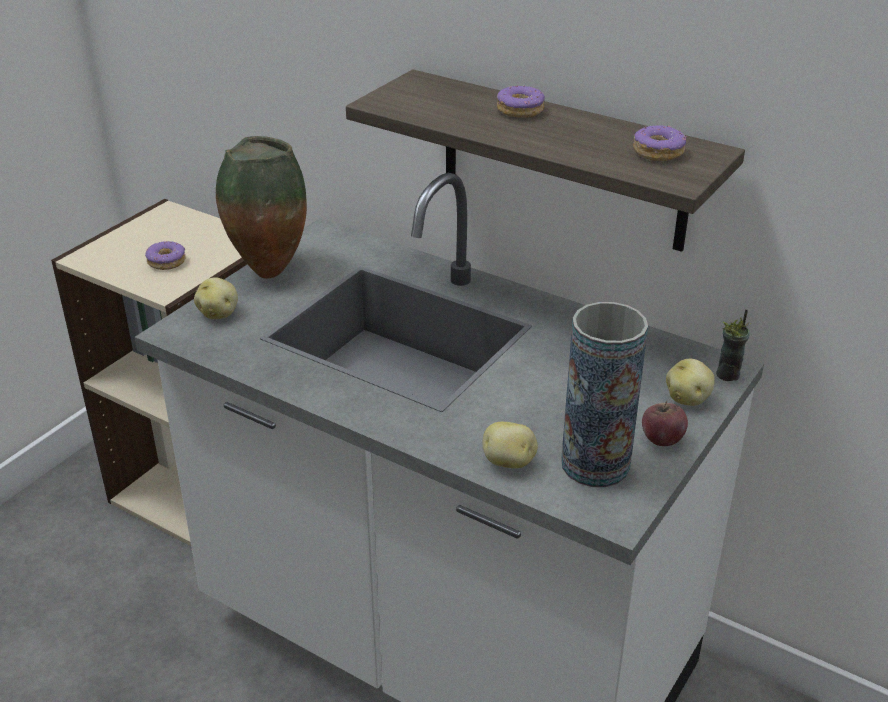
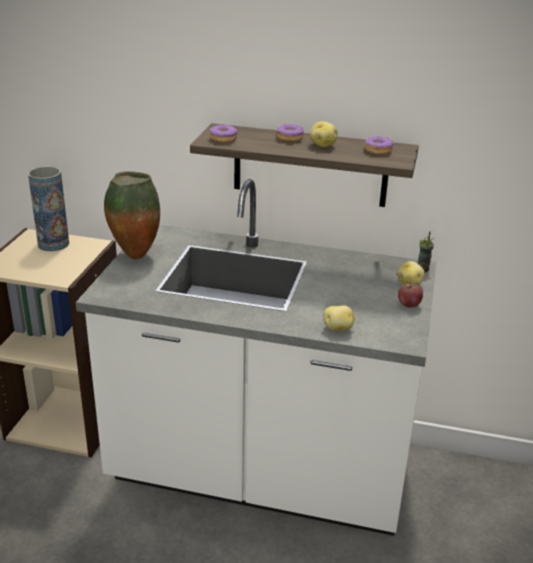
camera: 20 degrees left, 5 degrees down
donut [145,241,185,270] -> donut moved to [210,125,237,142]
potato [194,278,238,320] -> potato moved to [310,121,337,147]
vase [561,302,648,487] -> vase moved to [28,166,69,251]

